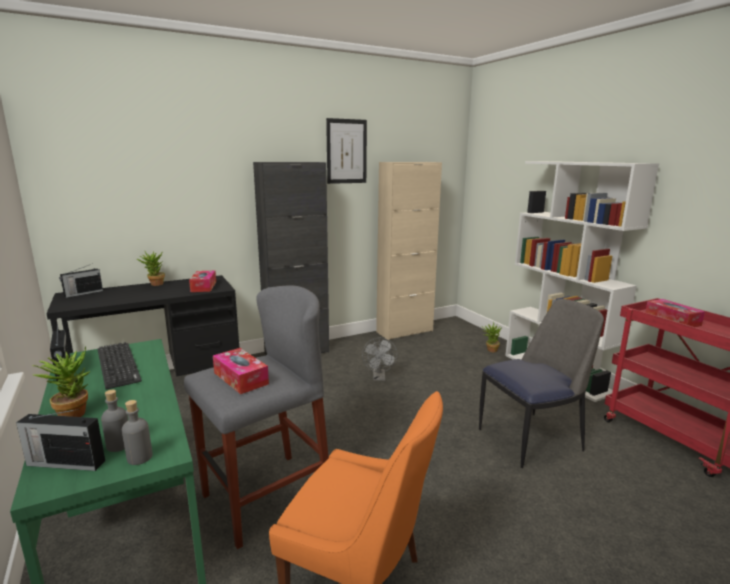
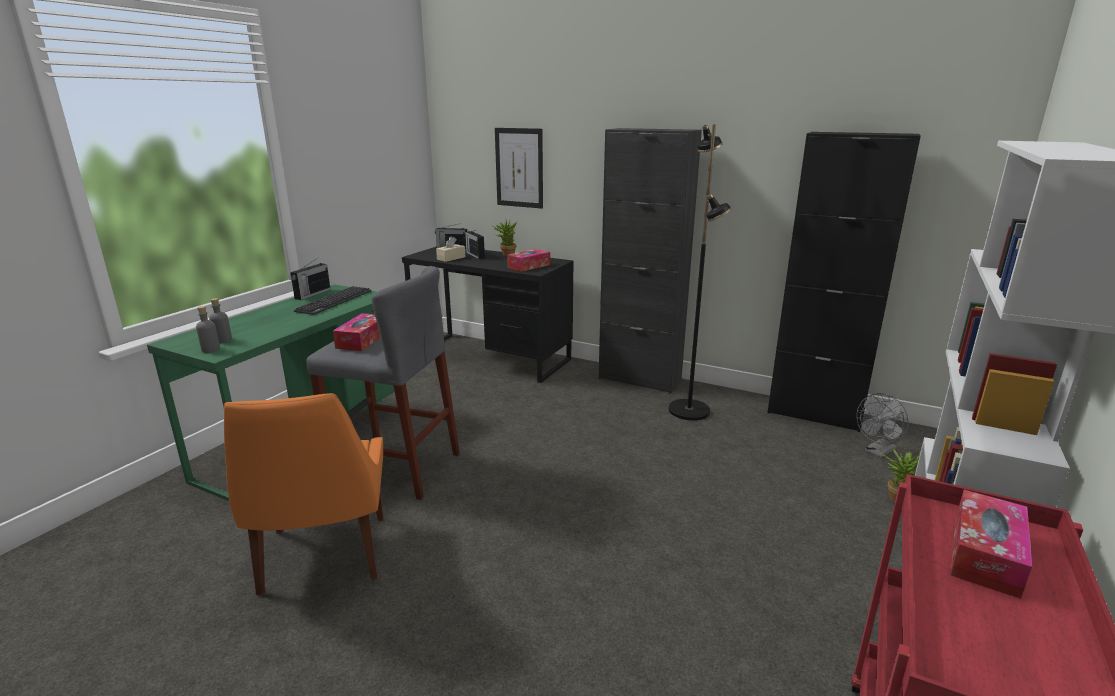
camera: 55 degrees right, 5 degrees up
radio [16,409,105,471] -> radio moved to [465,230,485,259]
potted plant [32,347,90,417] -> none
picture [326,118,367,184] -> picture moved to [495,128,543,209]
grey fan [362,338,398,381] -> grey fan moved to [857,393,908,458]
beige cabinet [376,162,442,340] -> black cabinet [767,132,921,432]
chair [479,299,604,468] -> none
none -> beige tissue box [436,236,465,262]
none -> black floor lamp [669,124,732,420]

